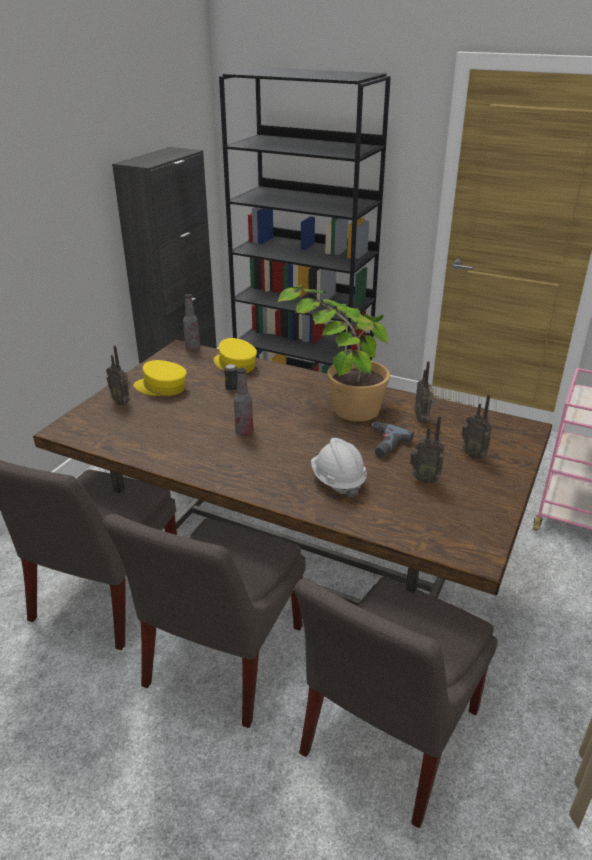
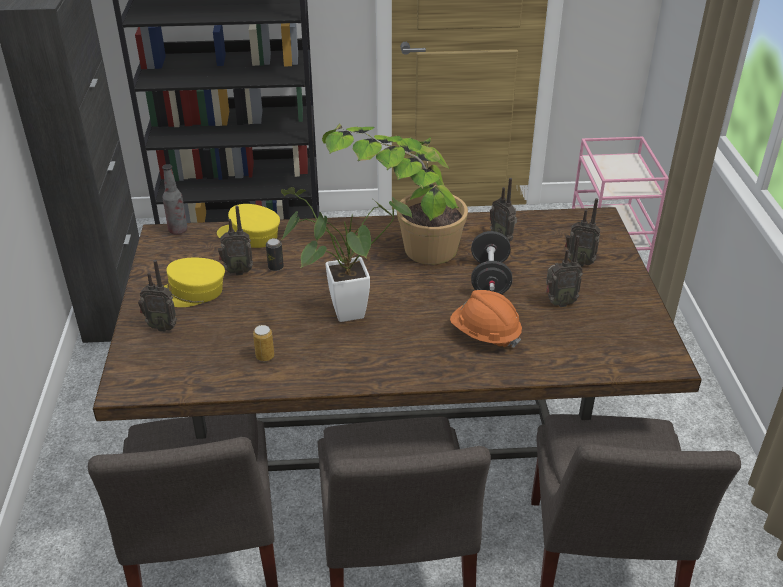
camera: 30 degrees left, 5 degrees up
bottle [234,368,253,435] -> potted plant [281,187,412,322]
white hard hat [311,438,367,498] -> orange hard hat [450,290,522,348]
power drill [372,421,414,457] -> black dumbbell [471,231,512,294]
none -> radio [218,205,253,275]
none -> can [253,325,274,361]

